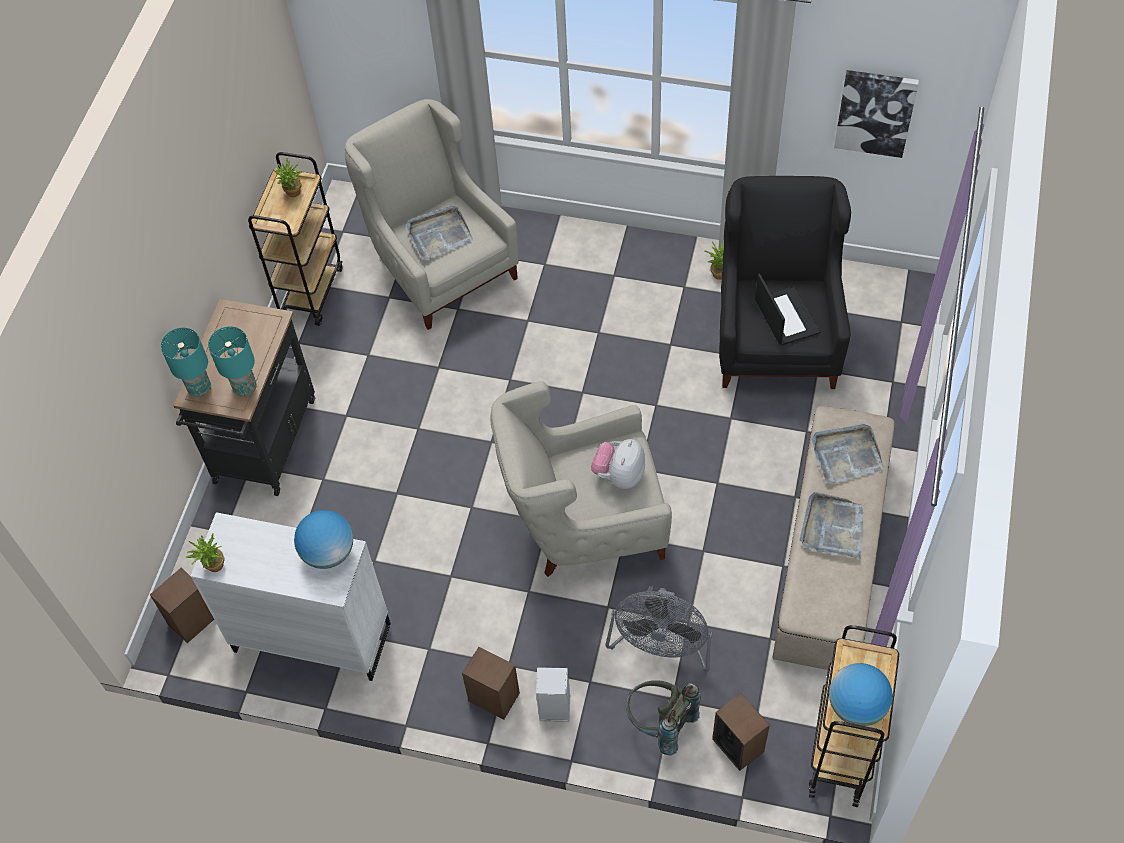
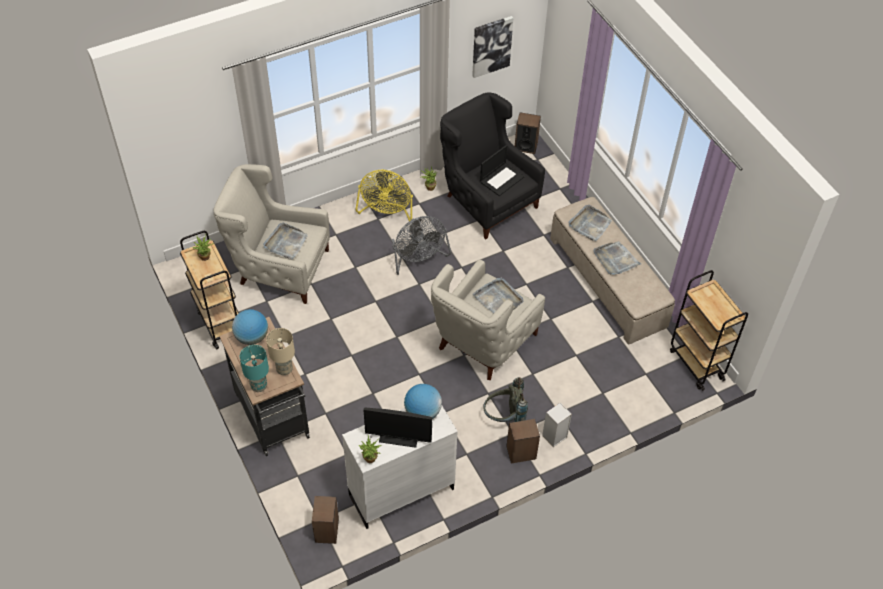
camera: 45 degrees left, 5 degrees down
turquoise table lamp [208,326,257,396] -> beige table lamp [266,328,295,375]
plush toy [591,439,645,489] -> grey tray [472,278,524,313]
grey fan [606,585,712,672] -> grey fan moved to [391,216,451,275]
grey backpack [626,680,701,755] -> grey backpack moved to [483,377,528,422]
speaker [712,693,770,771] -> speaker moved to [515,112,541,154]
laptop [755,274,820,346] -> laptop turned 105 degrees clockwise [480,145,524,196]
globe [829,663,893,726] -> globe moved to [232,309,268,345]
none -> yellow fan [356,170,413,221]
none -> monitor [364,407,432,448]

